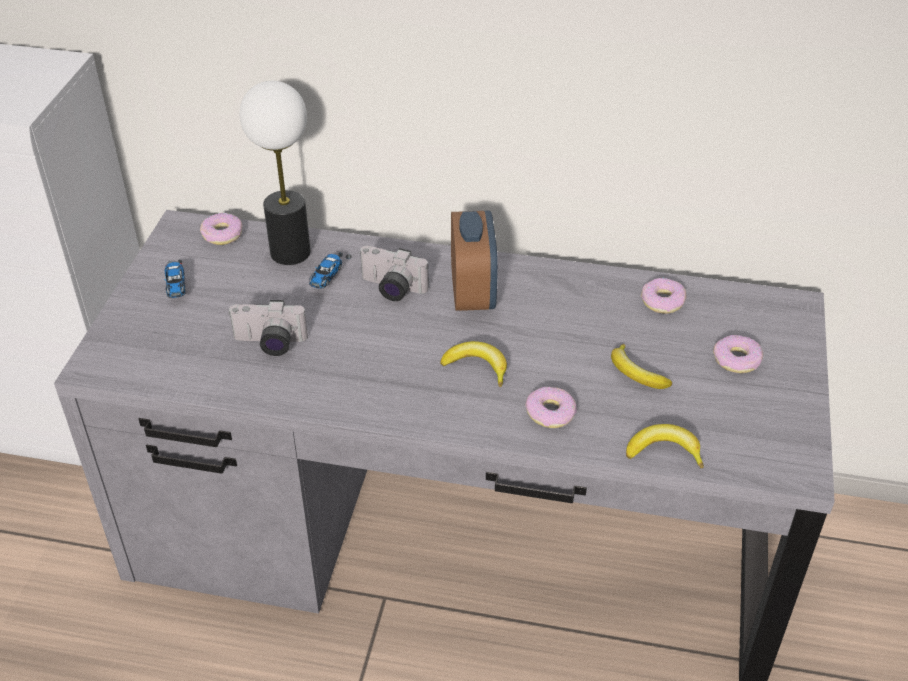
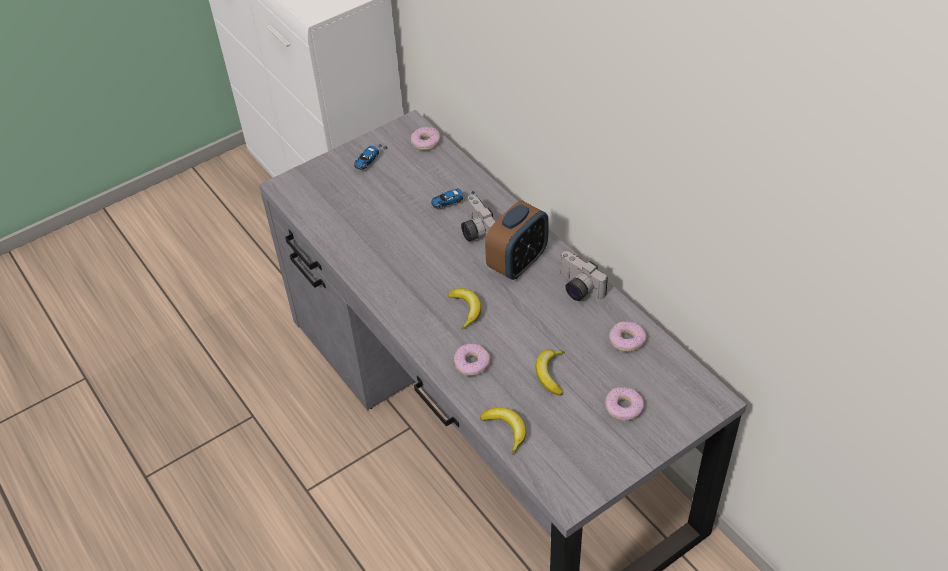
camera: 45 degrees right, 5 degrees up
camera [228,300,308,356] -> camera moved to [560,251,608,301]
table lamp [240,81,311,265] -> none

